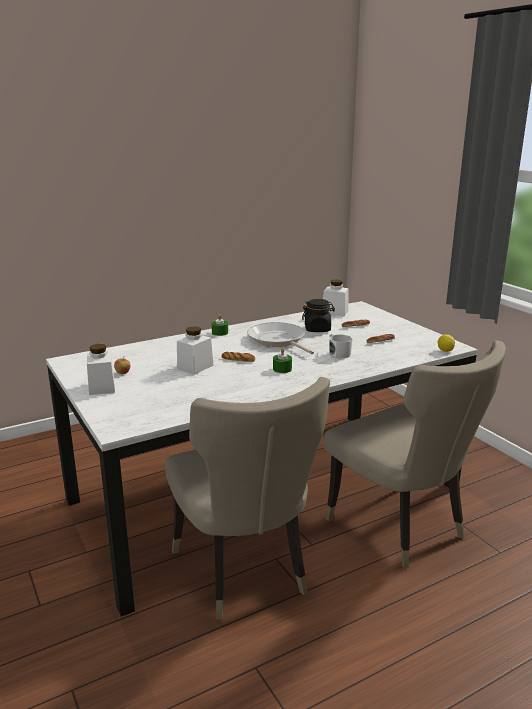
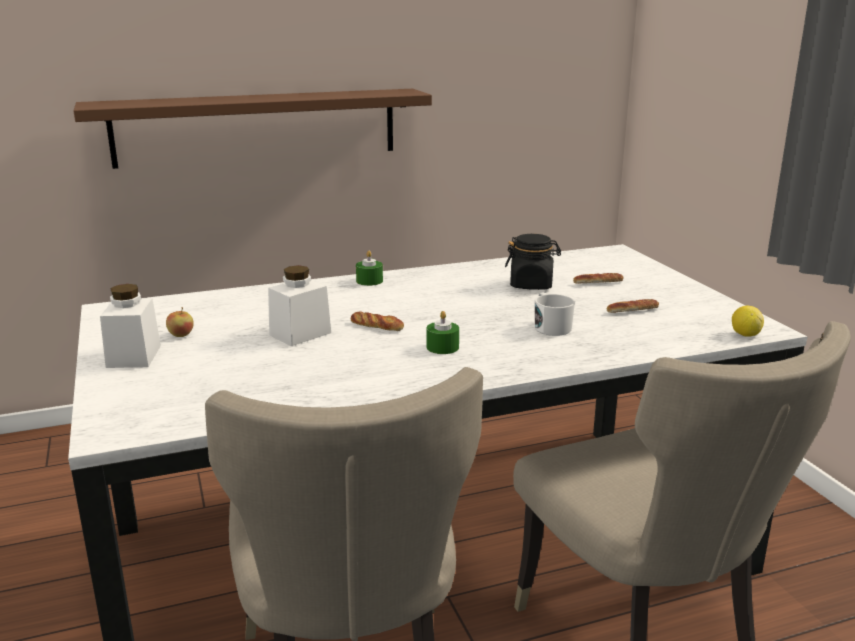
camera: 10 degrees right, 0 degrees up
frying pan [247,322,314,354] -> none
white jar [323,280,349,316] -> none
none -> brown shelf [74,89,432,169]

